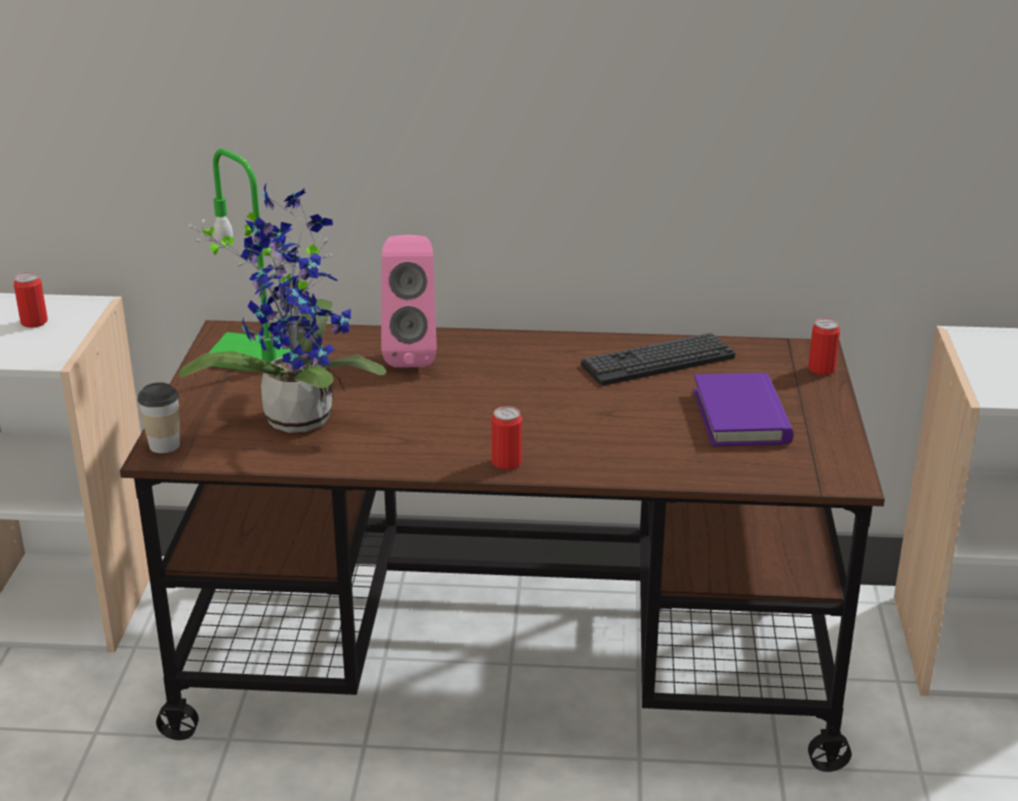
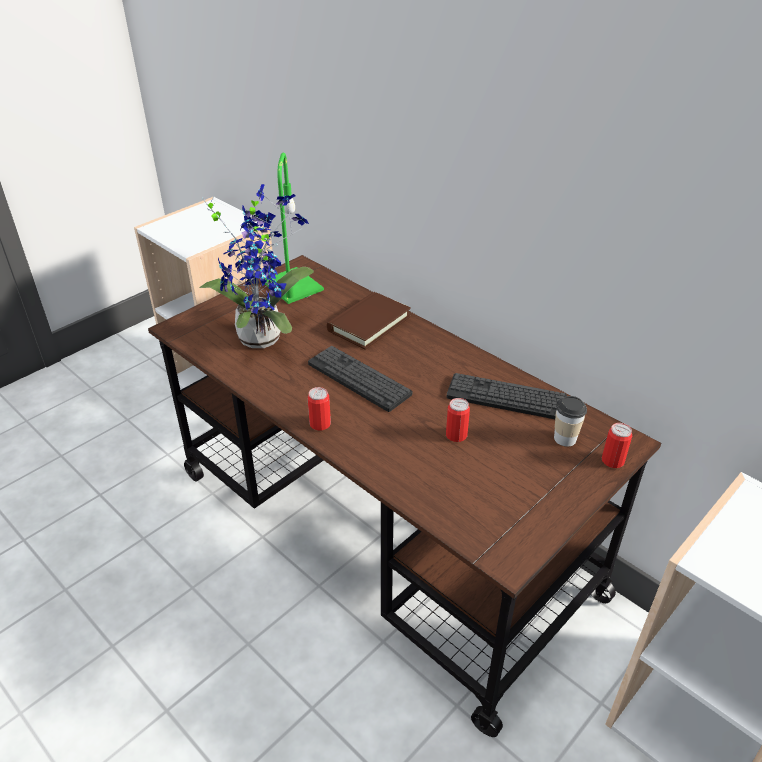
camera: 40 degrees right, 10 degrees up
can [14,272,48,328] -> can moved to [446,398,470,442]
cup [138,382,180,453] -> cup moved to [554,396,587,447]
pink speaker [381,235,437,367] -> brown book [327,292,411,350]
purple book [693,373,794,446] -> none
none -> keyboard [308,346,412,412]

